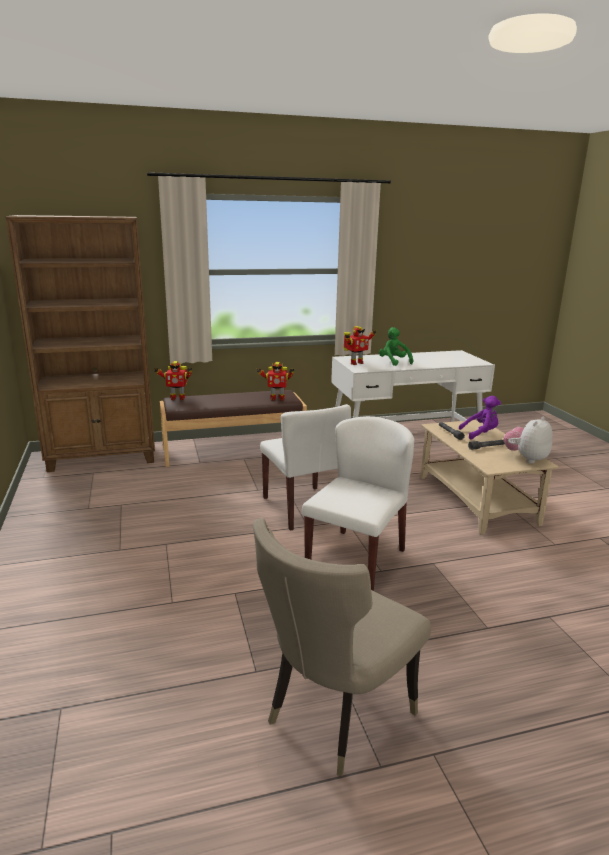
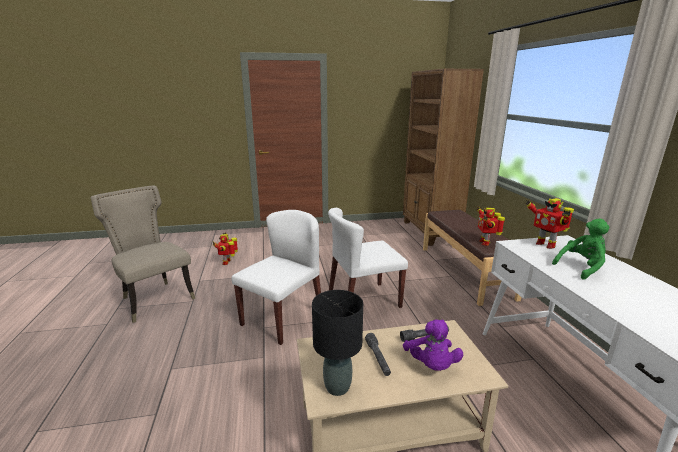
camera: 95 degrees right, 0 degrees up
toy robot [154,361,192,400] -> toy robot moved to [213,232,238,265]
white chair [302,416,414,591] -> white chair turned 90 degrees counterclockwise [231,210,321,345]
plush toy [504,417,553,463] -> black table lamp [312,290,363,396]

